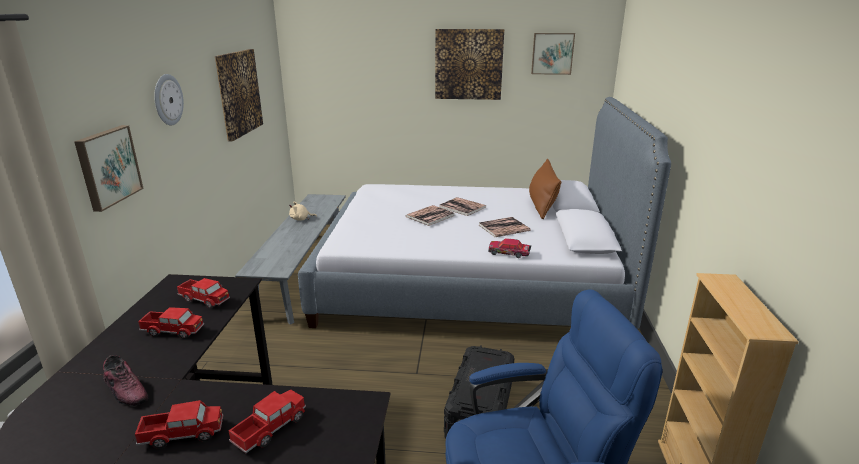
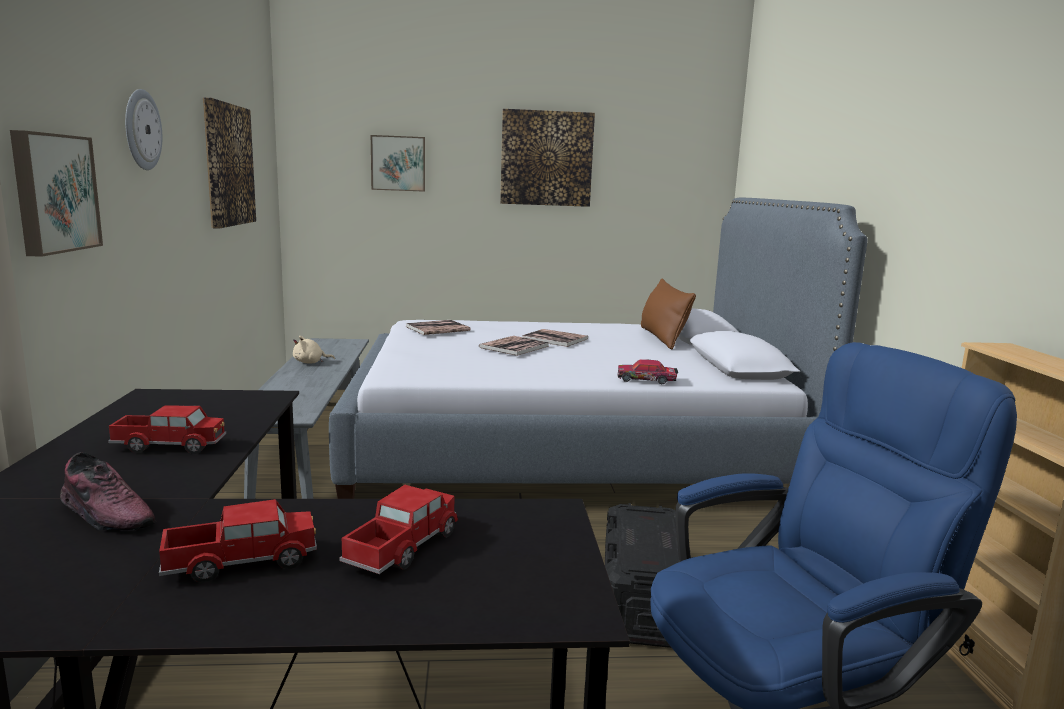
camera: 10 degrees left, 10 degrees down
toy truck [177,278,230,309] -> none
book [479,217,530,237] -> book moved to [406,320,471,335]
picture [531,33,575,75] -> picture moved to [371,135,425,192]

